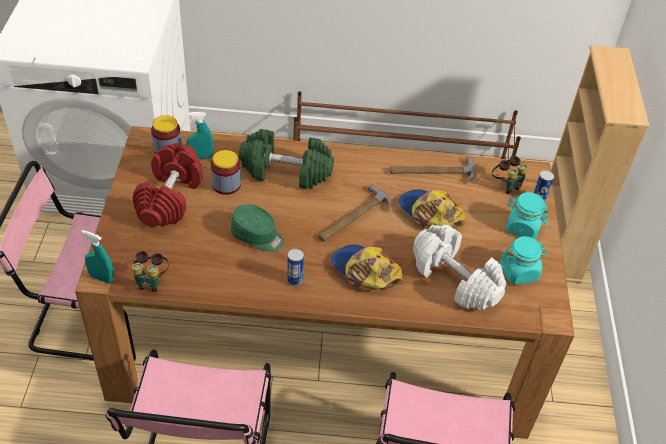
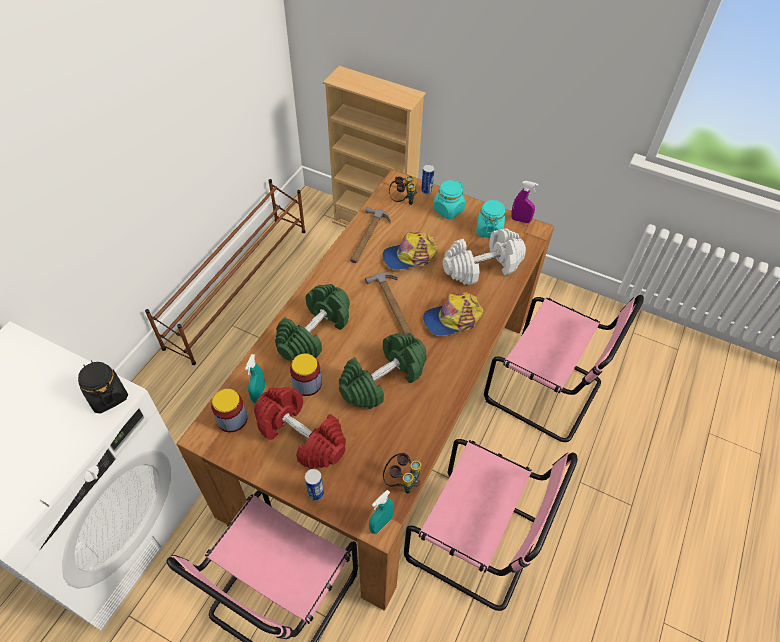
camera: 65 degrees left, 5 degrees up
green cap [231,204,284,252] -> green dumbbell [339,333,427,409]
can [287,249,304,286] -> can moved to [305,469,324,501]
none -> black jar [78,361,128,413]
none -> purple spray bottle [511,181,538,223]

